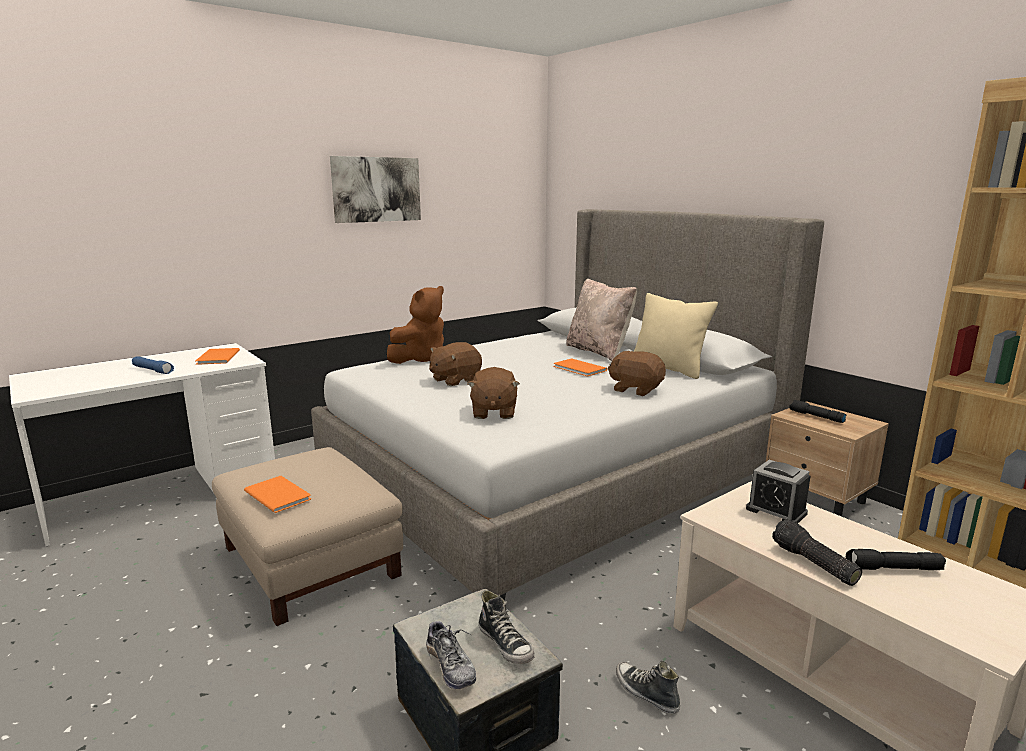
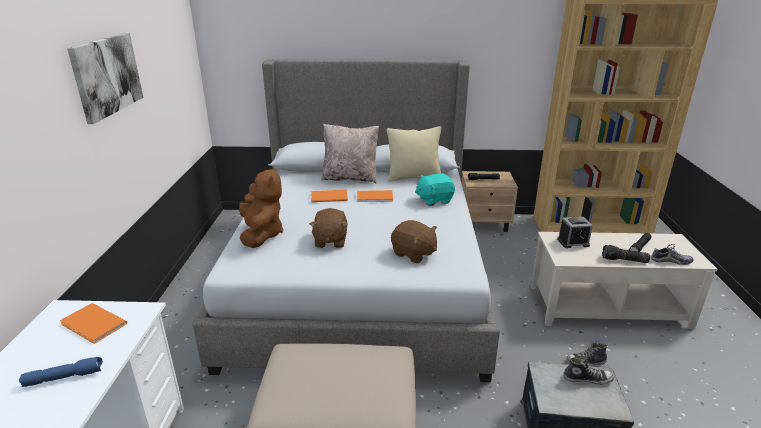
camera: 50 degrees left, 10 degrees up
orange book [244,476,311,513] -> orange book moved to [311,190,348,202]
shoe [426,617,476,689] -> shoe moved to [651,244,694,265]
brown plush toy [608,351,666,396] -> turquoise plush toy [415,174,455,206]

